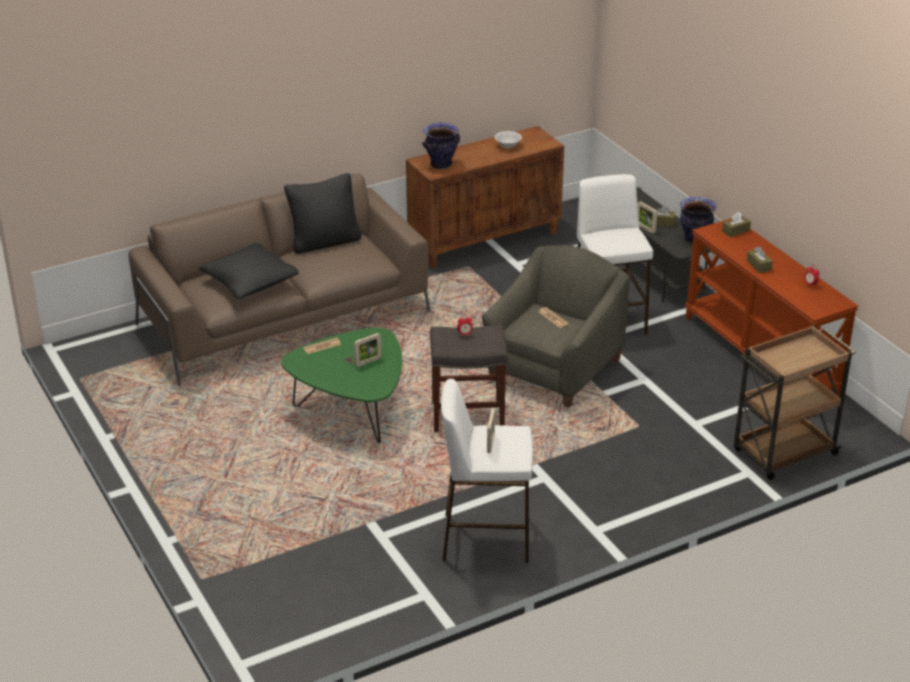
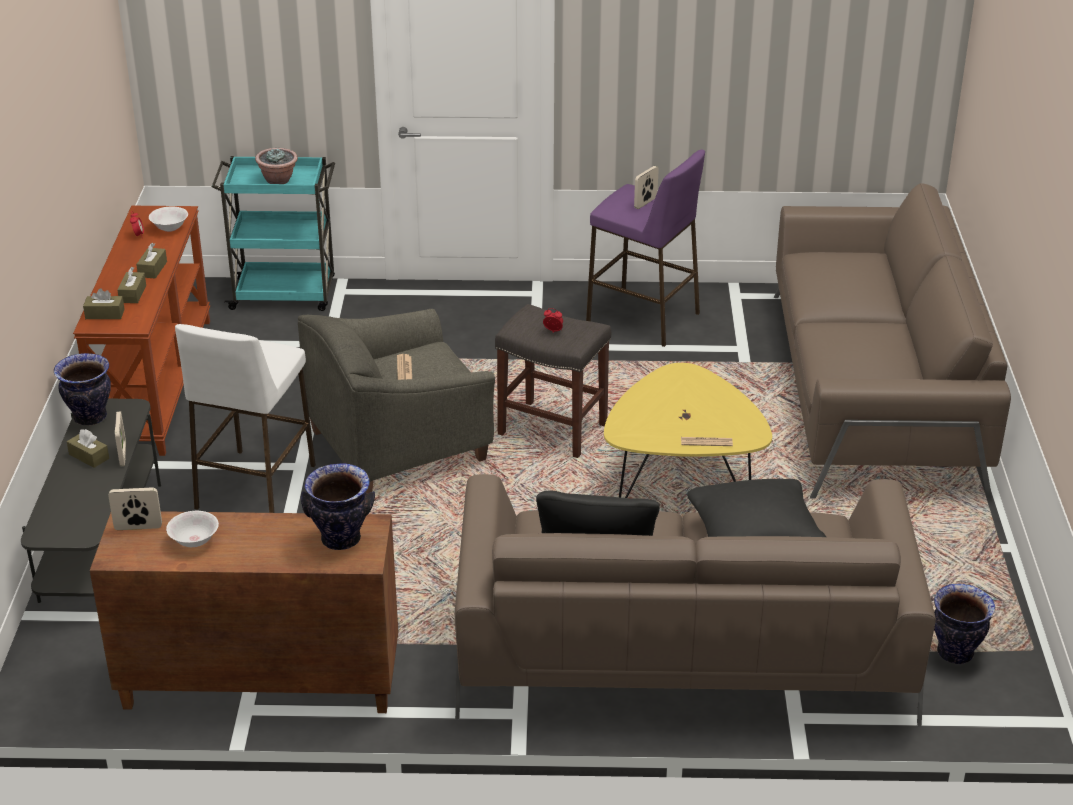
camera: 150 degrees left, 0 degrees up
green coffee table [281,328,402,443] -> yellow coffee table [604,363,772,498]
picture frame [354,333,381,367] -> picture frame moved to [108,487,162,530]
white stool [441,379,533,563] -> purple stool [586,150,705,347]
brown cart [734,325,855,480] -> turquoise cart [212,156,335,311]
none -> brown tissue box [117,267,146,303]
none -> white bowl [149,206,188,232]
none -> potted plant [255,148,298,184]
none -> brown sofa [774,183,1011,502]
none -> vase [934,584,995,664]

